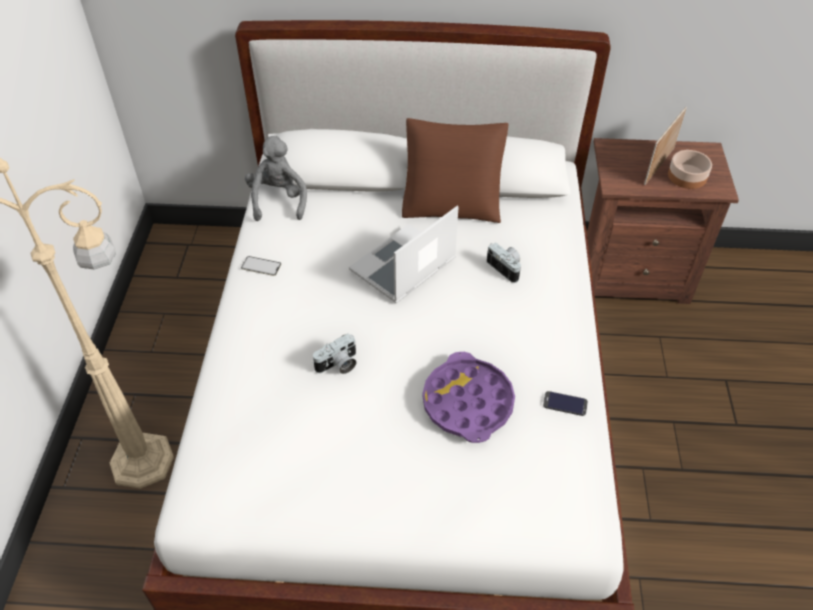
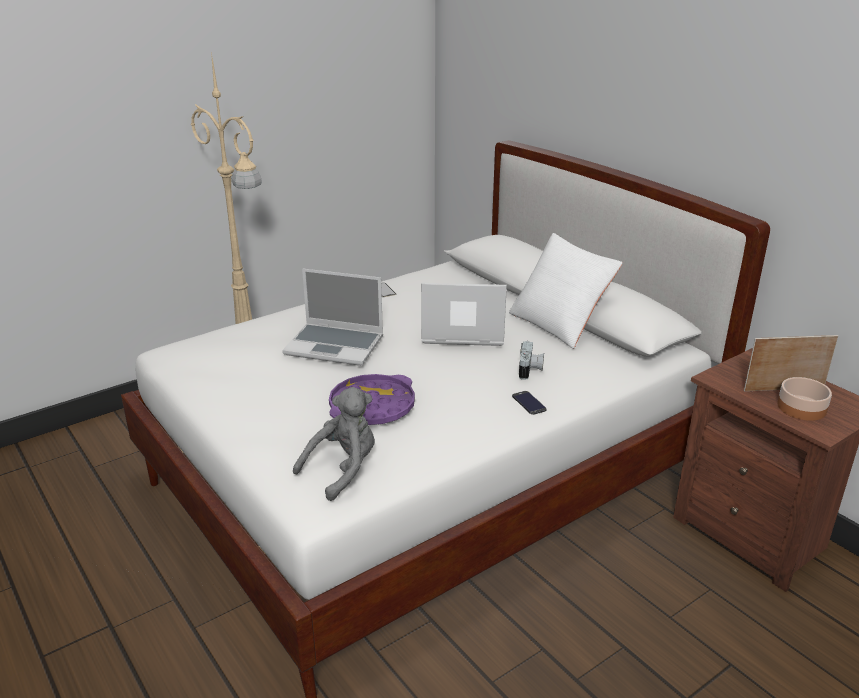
camera: 50 degrees right, 20 degrees down
grey plush toy [245,136,307,221] -> grey plush toy moved to [293,387,375,501]
camera [313,333,356,374] -> laptop [282,268,383,366]
brown pillow [402,118,508,223] -> white pillow [509,233,623,349]
phone [543,391,588,416] -> phone moved to [512,391,546,415]

